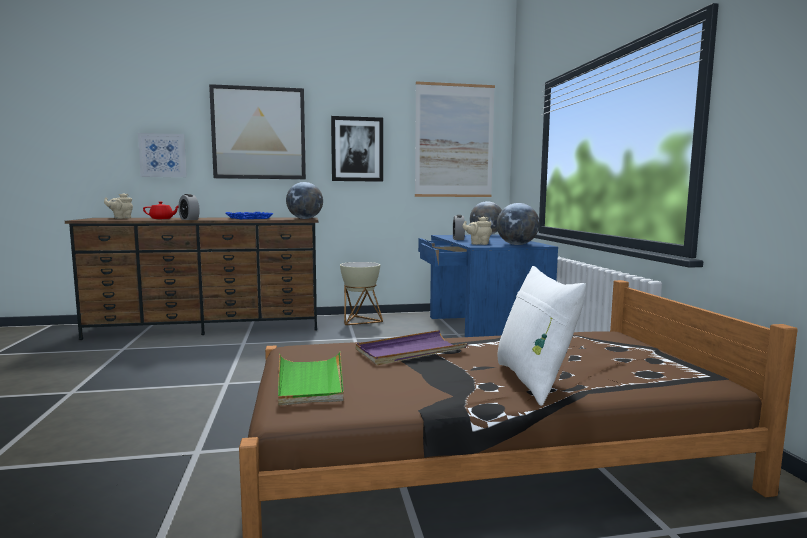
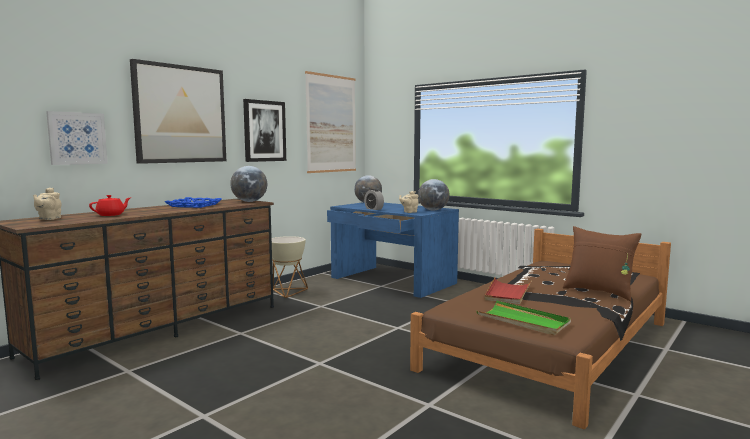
camera: 40 degrees left, 0 degrees up
alarm clock [179,194,200,220] -> none
purple tray [356,330,468,365] -> red tray [485,277,531,304]
white pillow [498,266,586,406] -> brown pillow [563,226,641,301]

